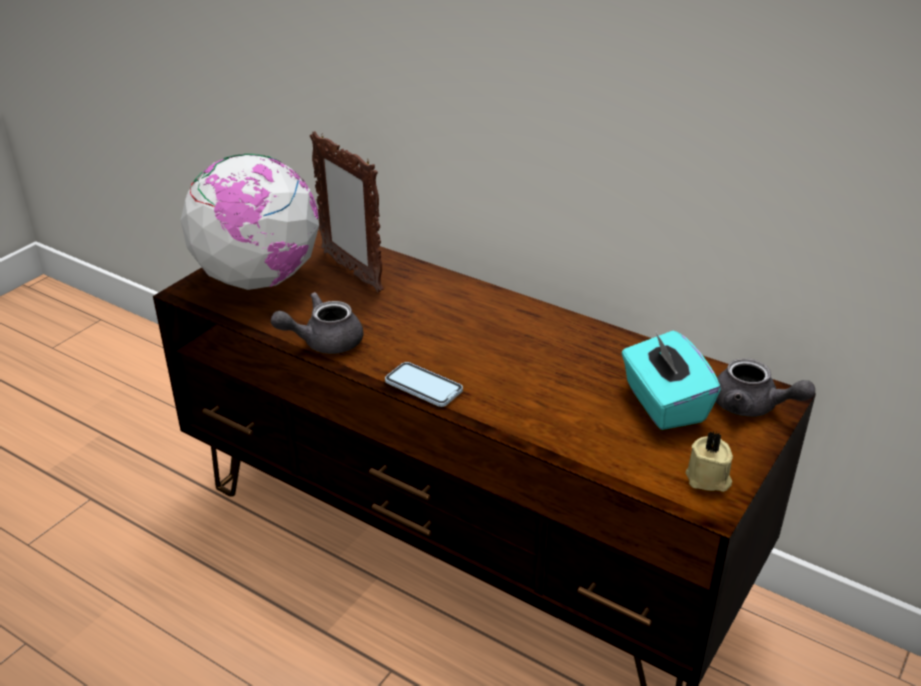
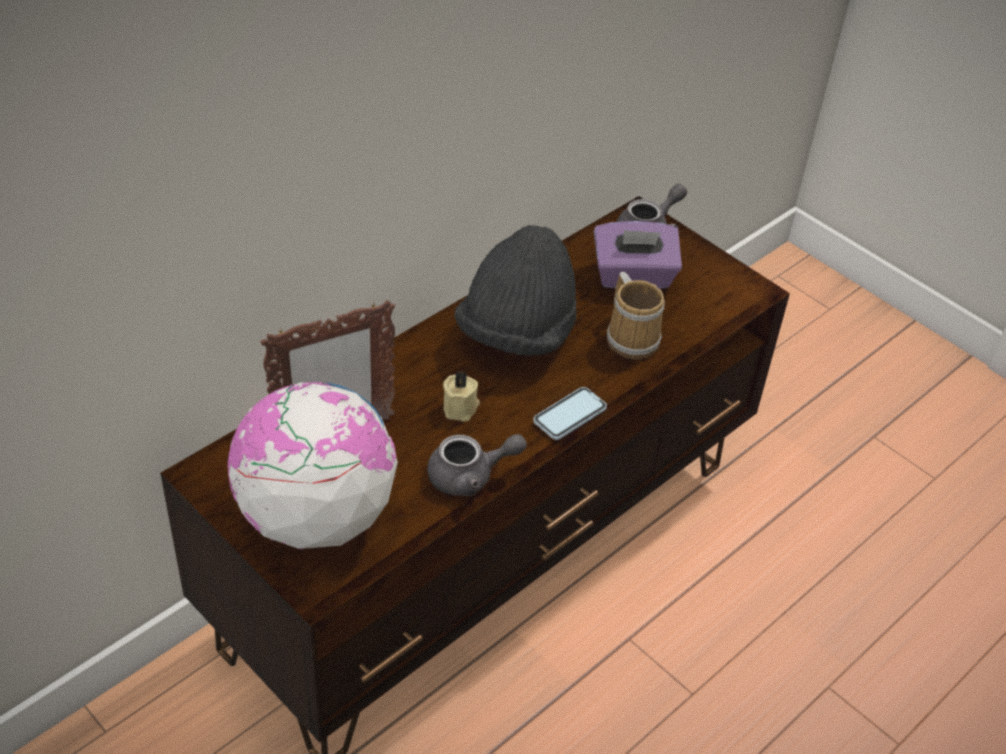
camera: 80 degrees left, 10 degrees up
grey teapot [271,292,363,354] -> grey teapot turned 90 degrees counterclockwise [427,434,527,496]
turquoise tissue box [622,330,721,430] -> purple tissue box [594,221,682,289]
beige candle [685,431,733,492] -> beige candle moved to [443,370,480,422]
none -> black hat [454,225,576,356]
none -> mug [607,272,665,359]

